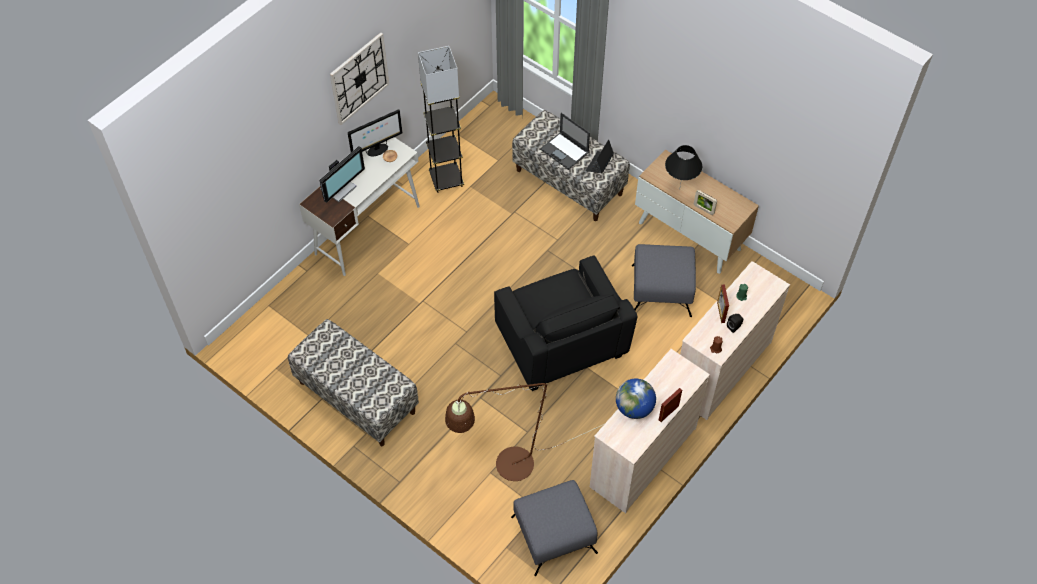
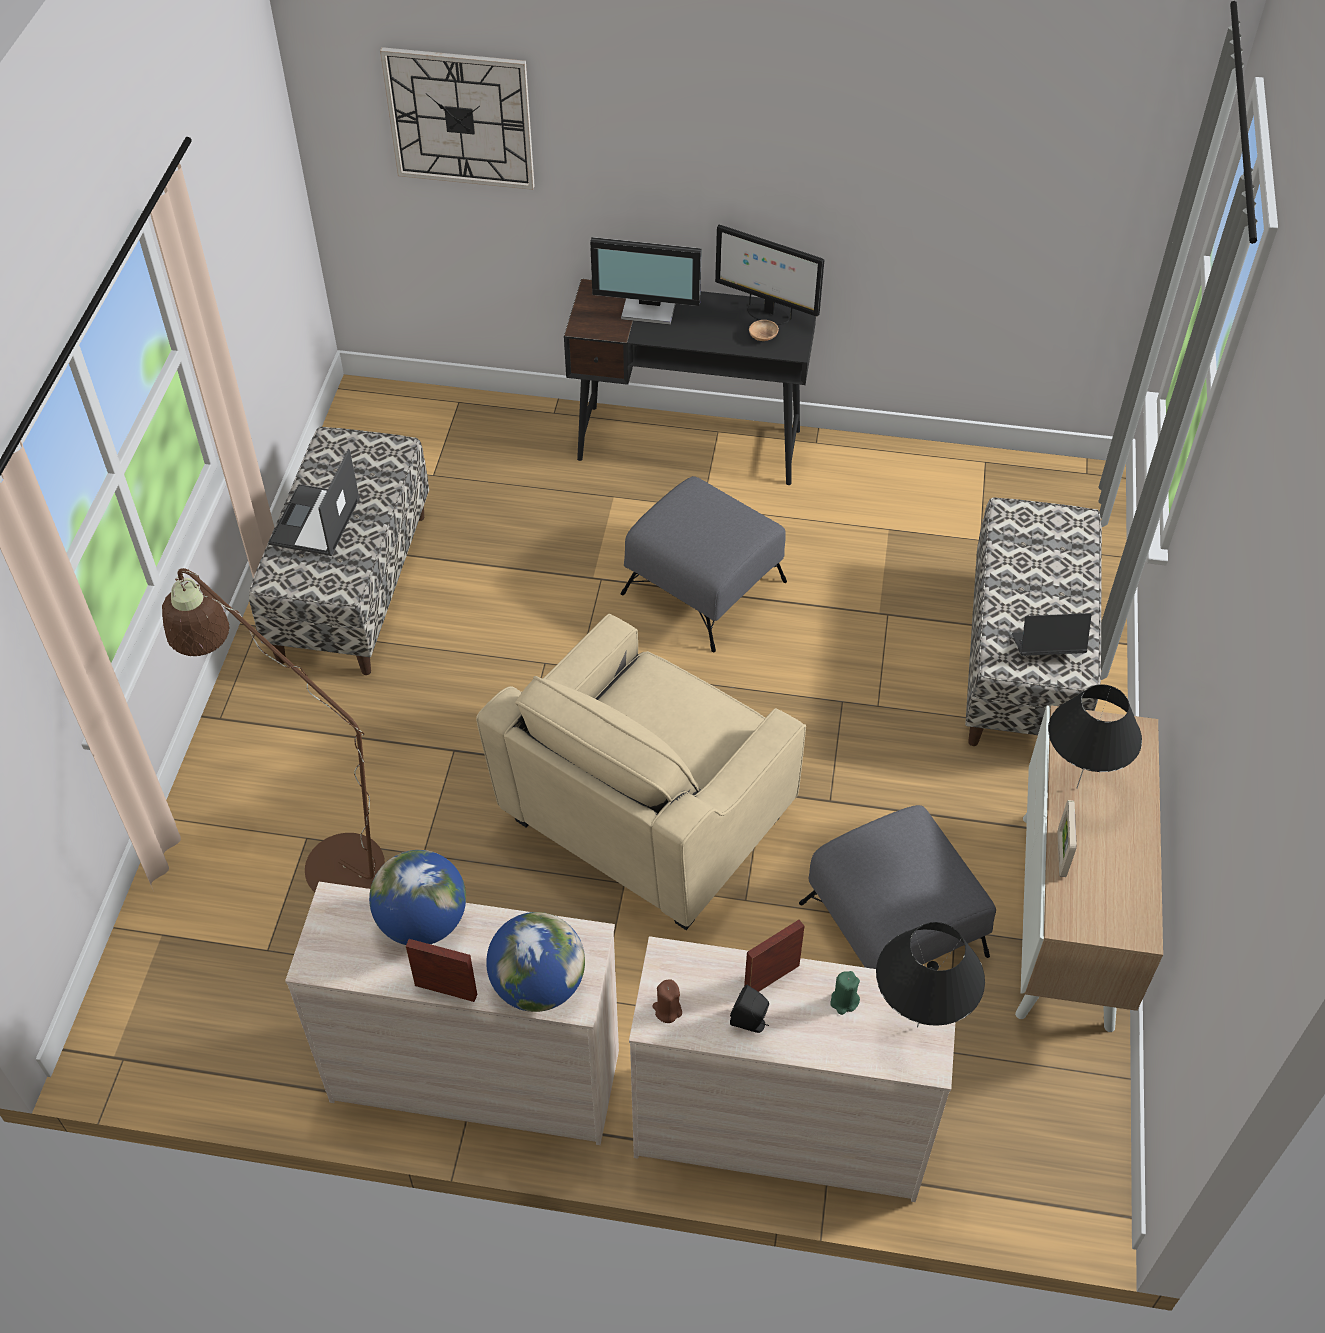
camera: 60 degrees right, 5 degrees down
white desk [299,137,420,276] -> black desk [564,279,816,485]
wall clock [330,33,389,125] -> wall clock moved to [380,47,535,190]
grey floor lamp [418,46,464,193] -> none
black armchair [494,255,638,391] -> beige armchair [476,614,806,930]
grey ottoman [511,480,598,576] -> grey ottoman moved to [621,476,787,652]
laptop [540,113,590,170] -> laptop moved to [268,449,360,556]
none -> globe [486,912,585,1012]
none -> black table lamp [876,922,985,1028]

